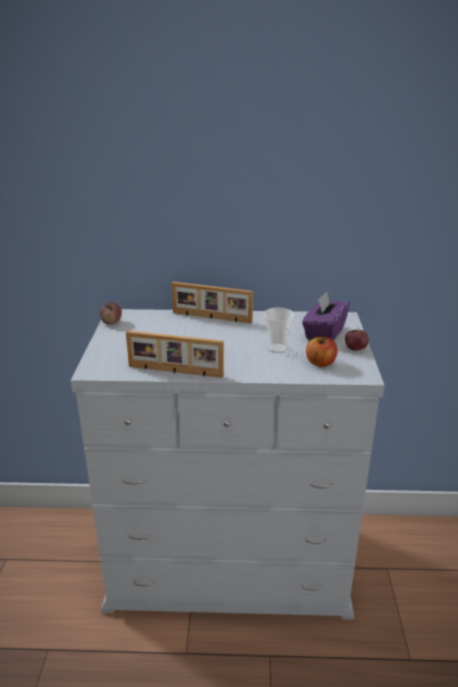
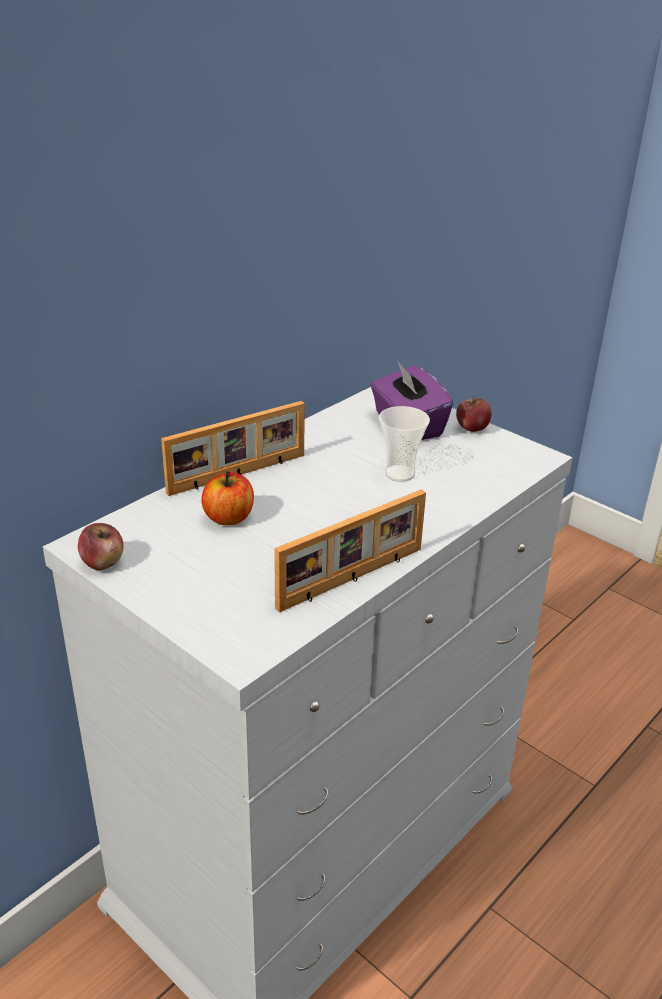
camera: 50 degrees left, 5 degrees up
apple [306,336,337,367] -> apple moved to [202,471,254,525]

